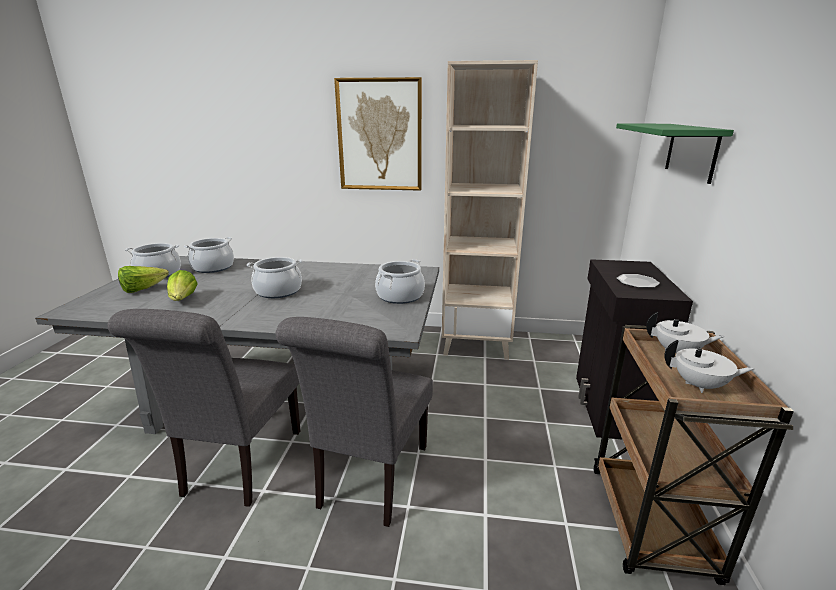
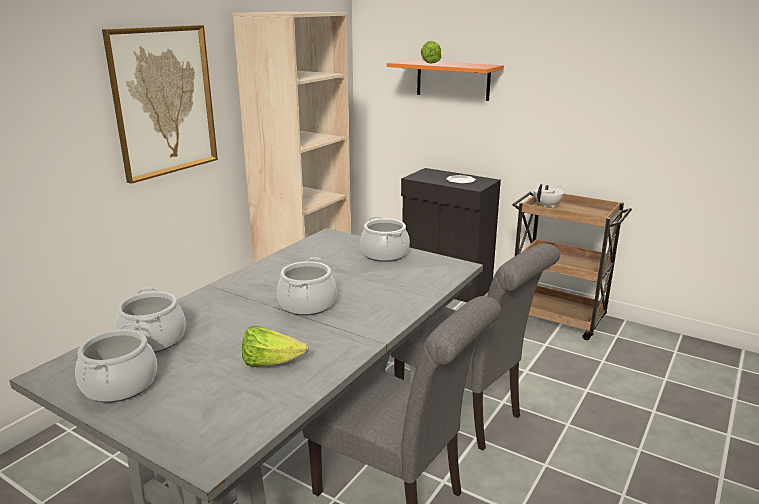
camera: 65 degrees left, 0 degrees up
lettuce [118,266,169,293] -> lettuce moved to [421,40,441,64]
green shelf [616,123,734,184] -> orange shelf [387,60,504,101]
white teapot [664,340,754,393] -> none

